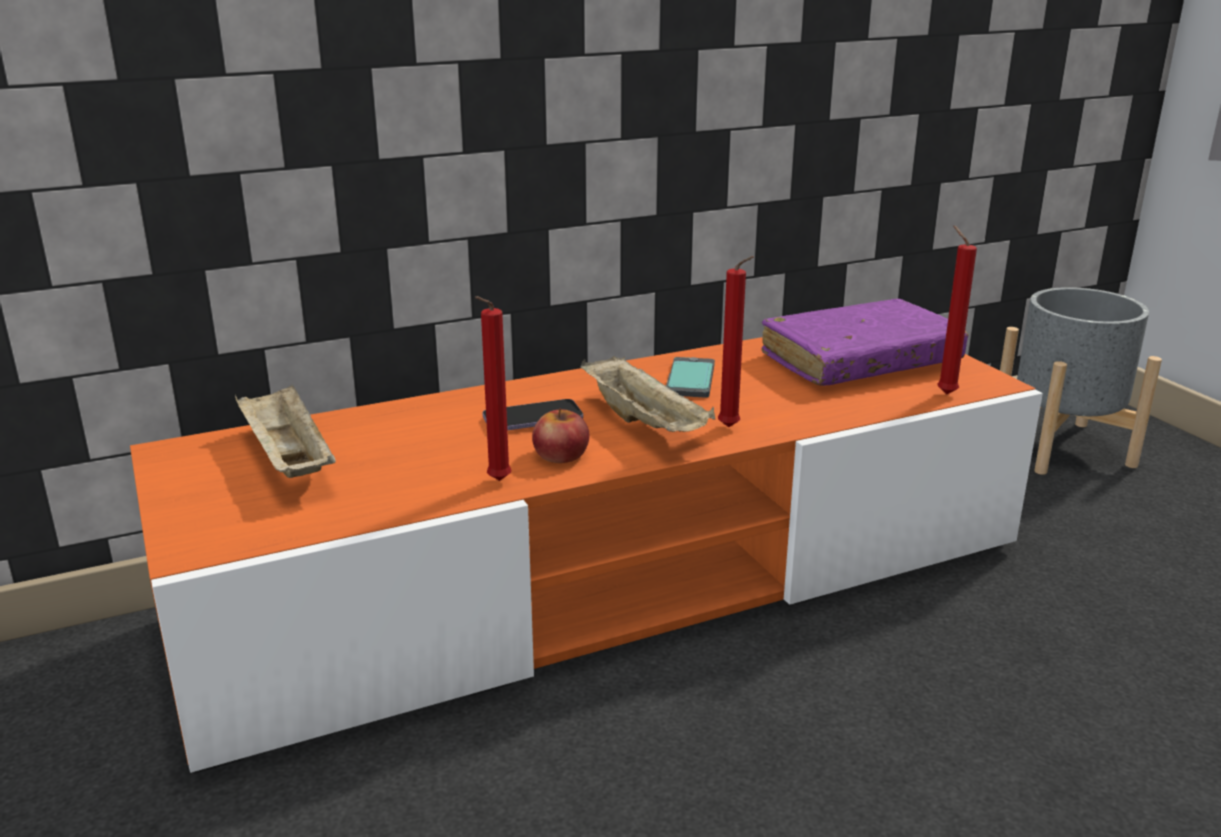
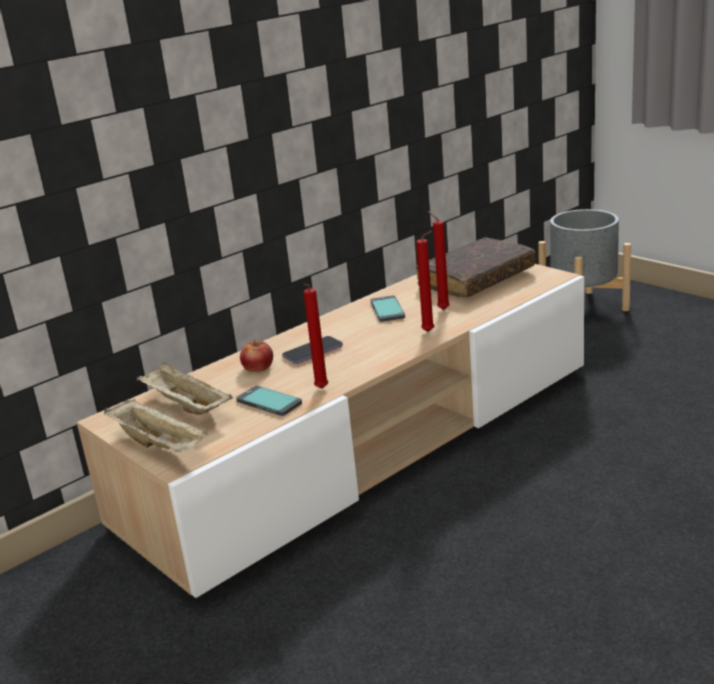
camera: 15 degrees left, 0 degrees up
orange tv stand [130,337,1043,773] -> beige tv stand [77,264,584,600]
apple [532,408,589,463] -> apple moved to [240,340,273,372]
beige tray [580,356,715,432] -> beige tray moved to [104,399,208,452]
purple book [762,299,968,386] -> brown book [416,238,535,298]
red candle [937,226,977,394] -> red candle moved to [428,211,450,310]
none -> phone [236,386,302,416]

